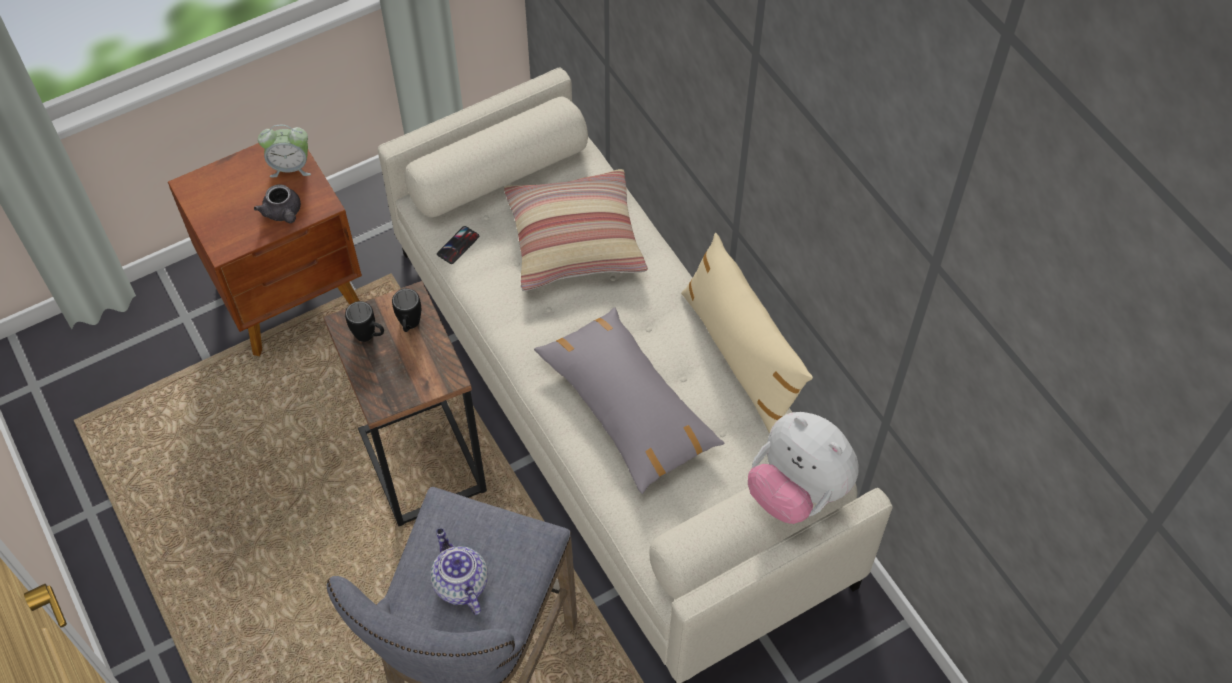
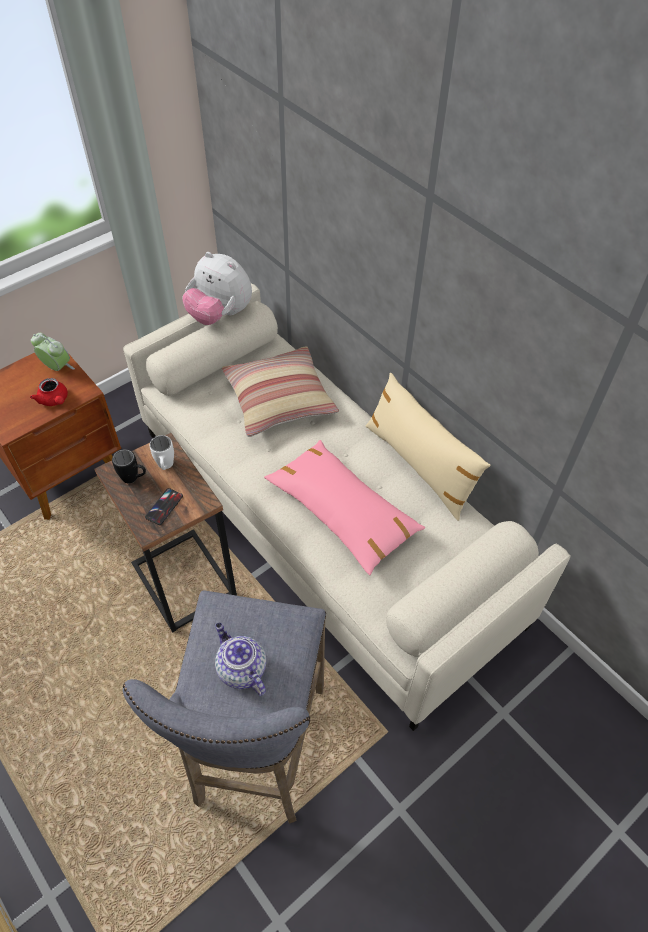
camera: 10 degrees left, 5 degrees down
grey teapot [254,184,301,223] -> red teapot [30,378,68,406]
alarm clock [258,125,311,177] -> alarm clock turned 135 degrees counterclockwise [31,333,75,371]
black mug [392,289,421,332] -> white mug [150,435,174,470]
phone [437,226,479,264] -> phone moved to [145,488,183,525]
grey pillow [534,307,724,494] -> pink pillow [264,440,425,575]
plush toy [748,412,859,524] -> plush toy moved to [183,252,252,325]

